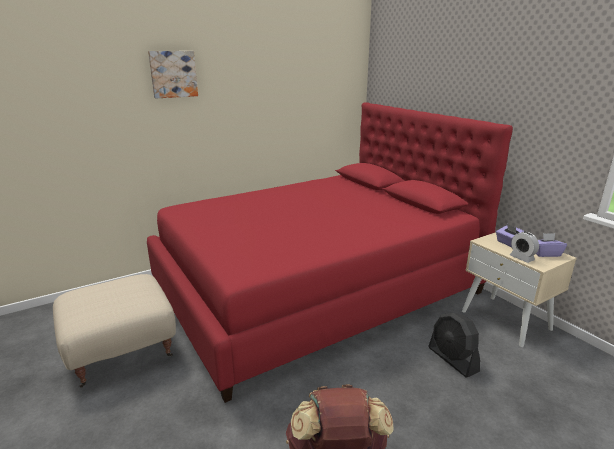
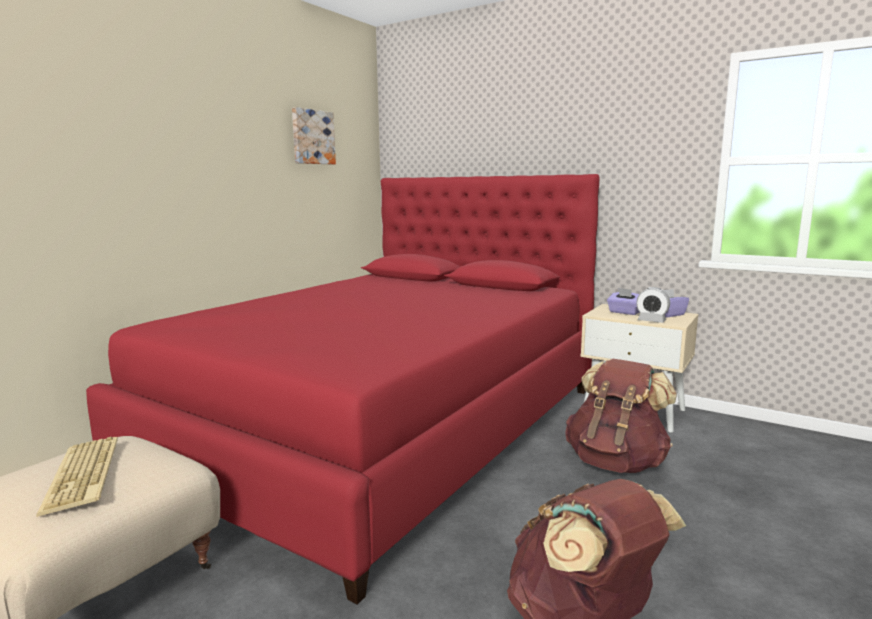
camera: 25 degrees left, 10 degrees down
picture [148,51,198,98] -> picture moved to [292,107,336,165]
black fan [428,313,480,378] -> brown backpack [565,359,677,473]
none -> keyboard [36,437,118,517]

